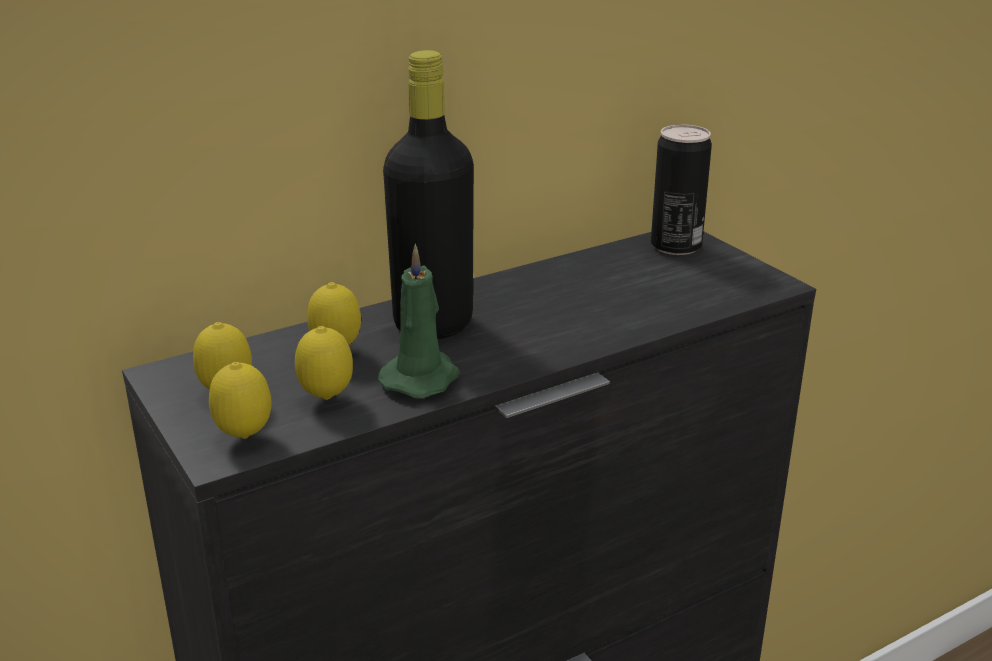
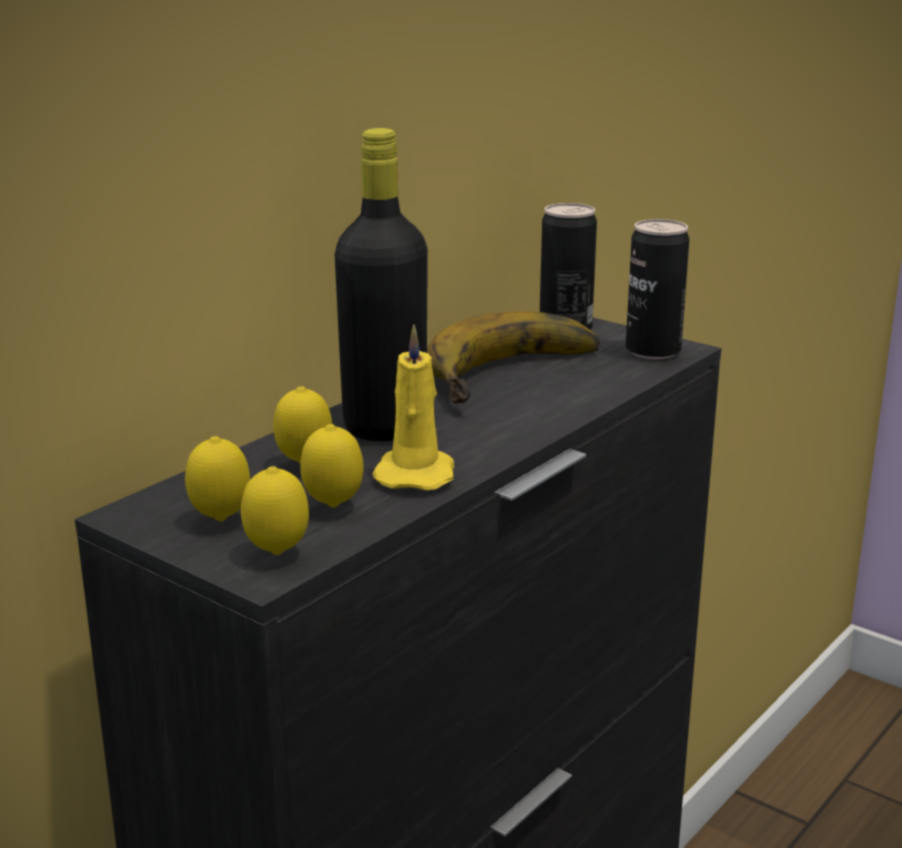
camera: 20 degrees left, 5 degrees down
green candle [378,243,460,398] -> yellow candle [373,325,454,490]
none -> banana [427,311,600,404]
none -> can [626,219,690,359]

